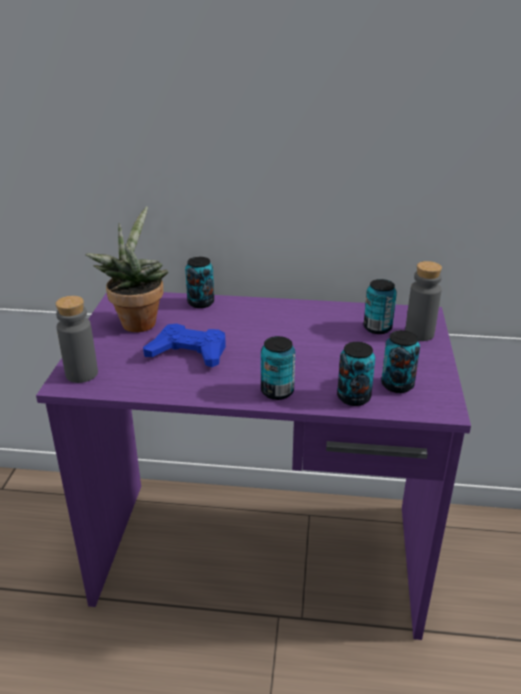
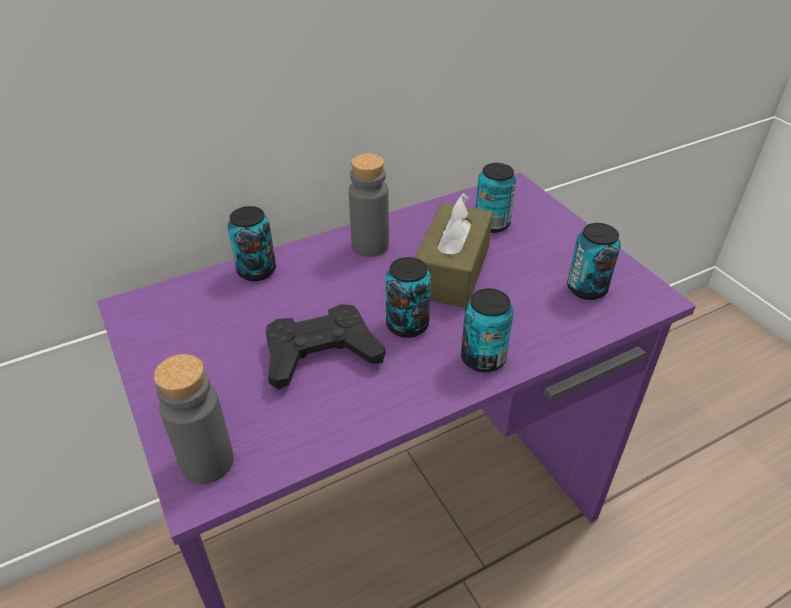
camera: 35 degrees left, 10 degrees up
potted plant [85,206,168,332] -> none
blue game controller [143,324,226,367] -> black game controller [266,304,385,390]
can [337,342,375,406] -> can moved to [385,257,431,338]
grey bottle [405,261,442,341] -> grey bottle moved to [349,153,389,257]
none -> brown tissue box [414,193,493,308]

